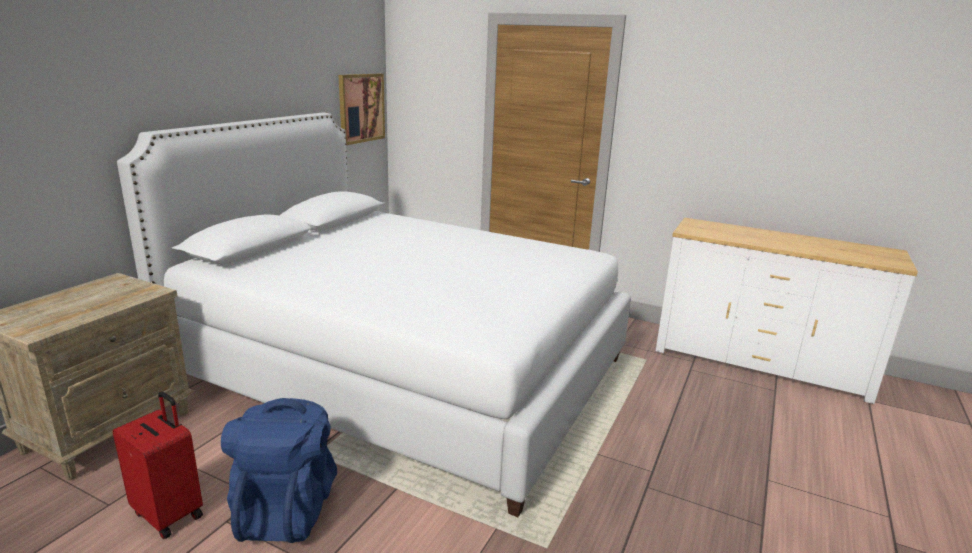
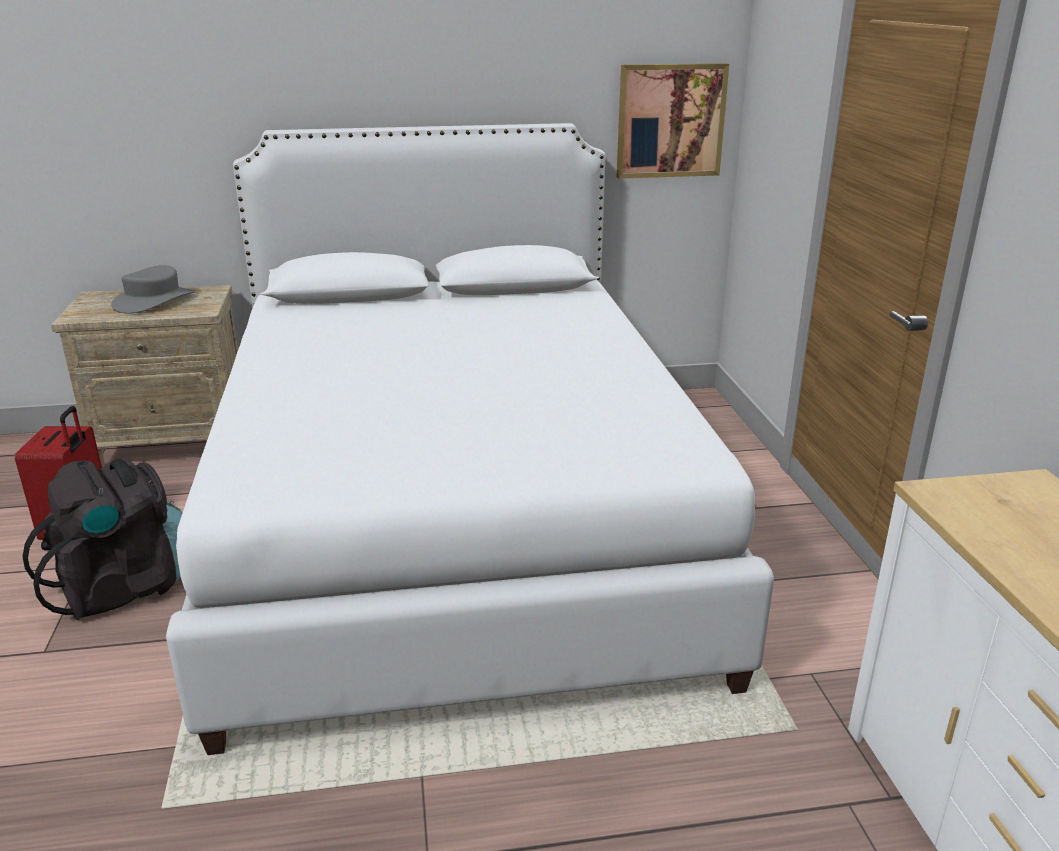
camera: 55 degrees right, 5 degrees up
blue backpack [221,398,337,543] -> black backpack [22,459,182,620]
none -> grey hat [111,265,195,314]

